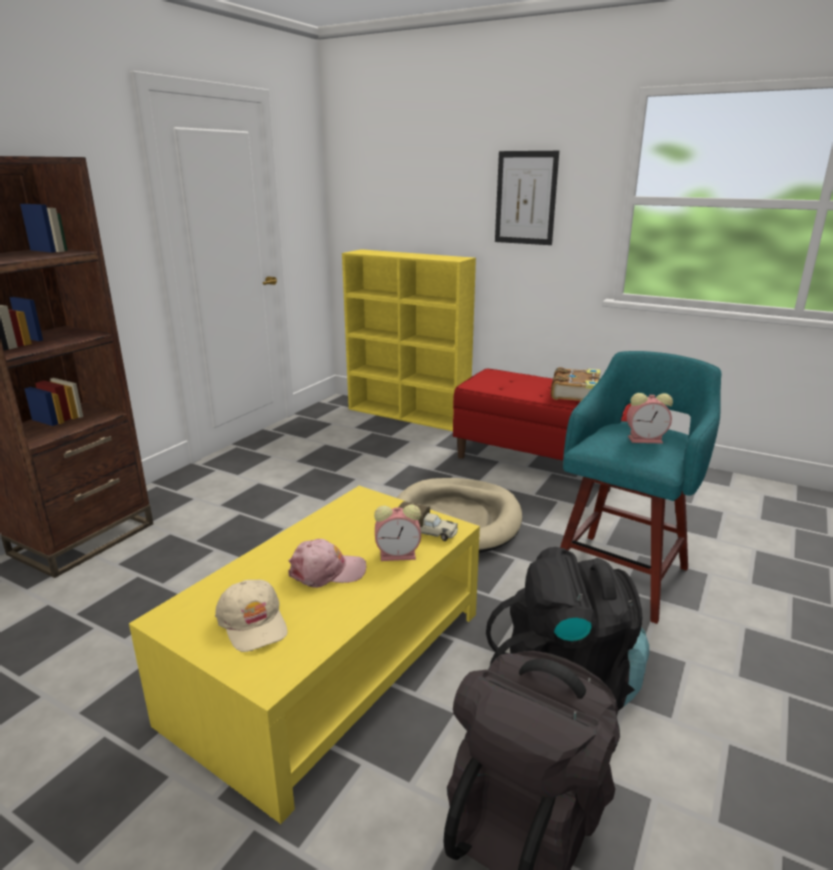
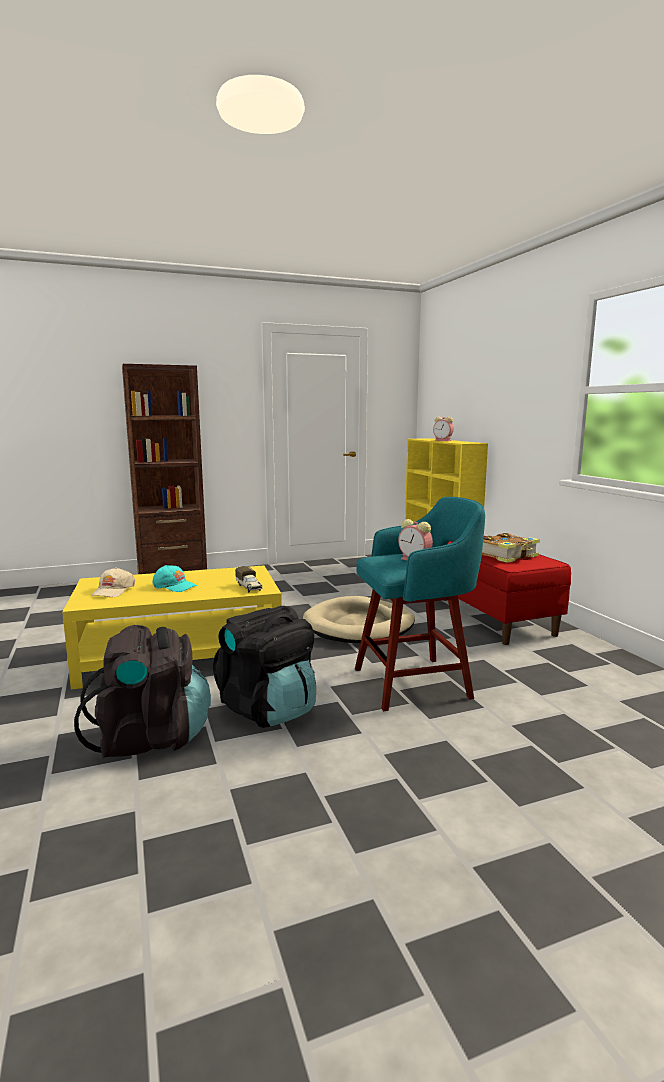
camera: 40 degrees right, 10 degrees down
pink cap [288,539,367,588] -> turquoise cap [152,565,197,592]
alarm clock [374,505,421,561] -> alarm clock moved to [433,417,454,441]
picture [495,151,559,245] -> none

